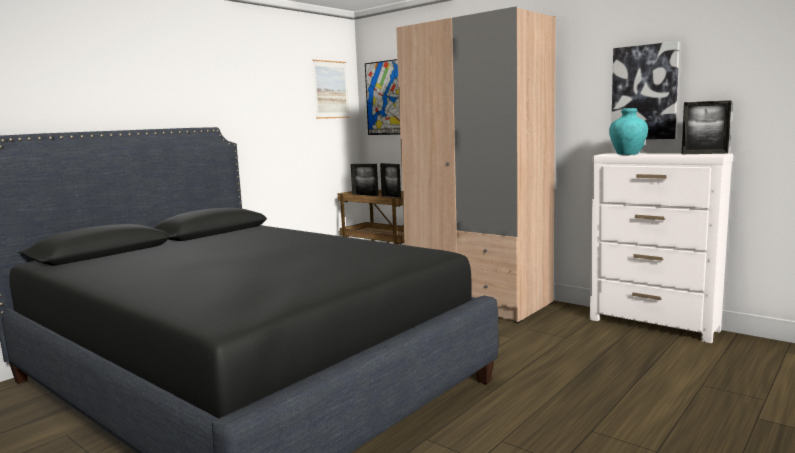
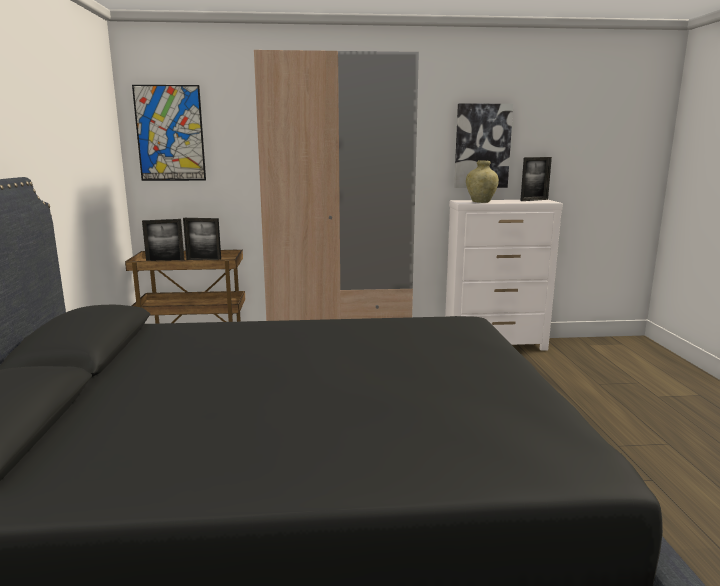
camera: 45 degrees left, 5 degrees up
picture [313,60,349,119] -> none
turquoise vase [609,108,648,155] -> beige vase [466,160,499,203]

